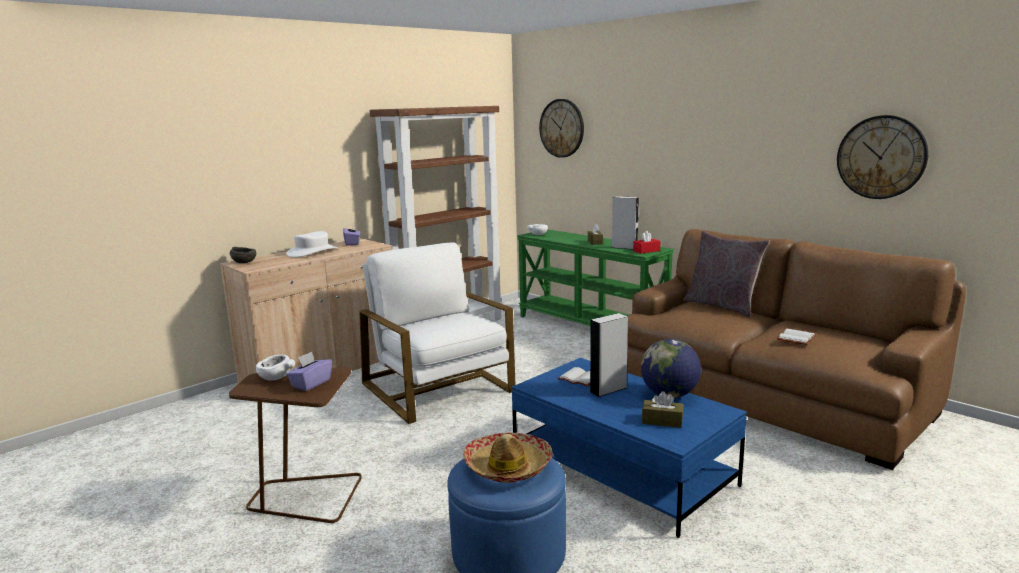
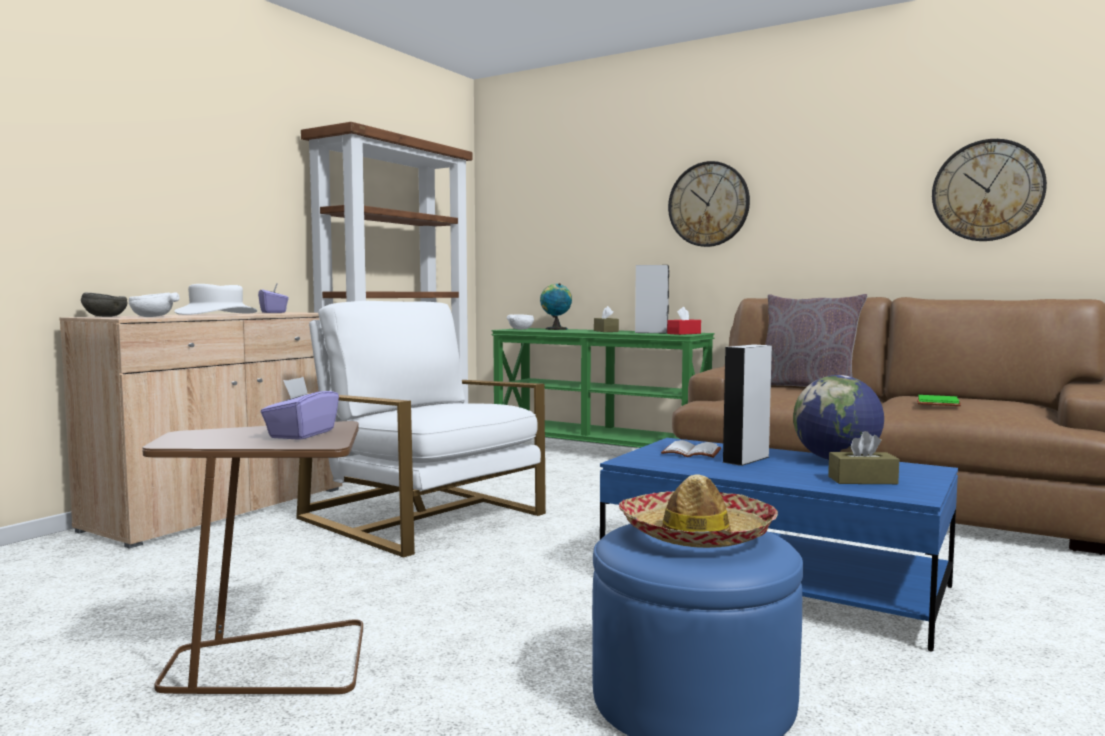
camera: 15 degrees left, 10 degrees down
white bowl [256,355,295,381] -> white bowl moved to [129,293,180,317]
wall clock [539,99,584,158] -> wall clock moved to [668,161,750,247]
white book [777,329,816,345] -> green book [917,395,961,406]
none -> globe [540,283,572,330]

